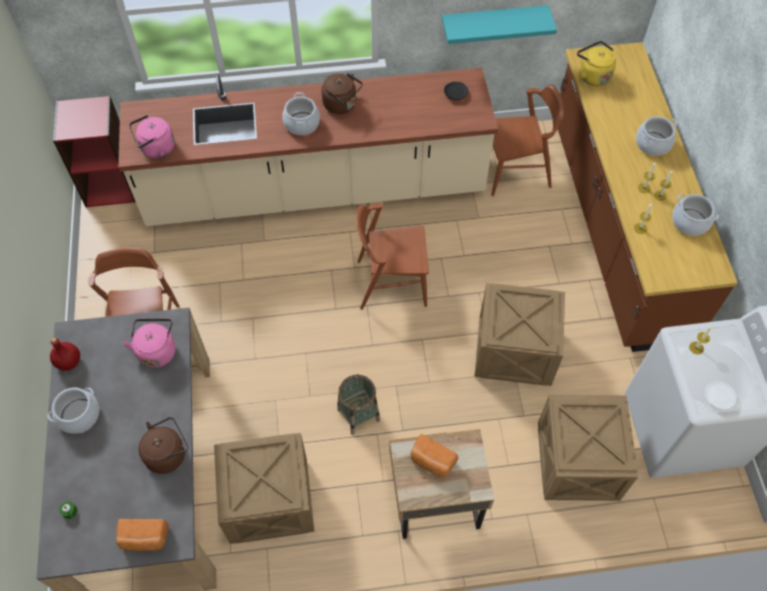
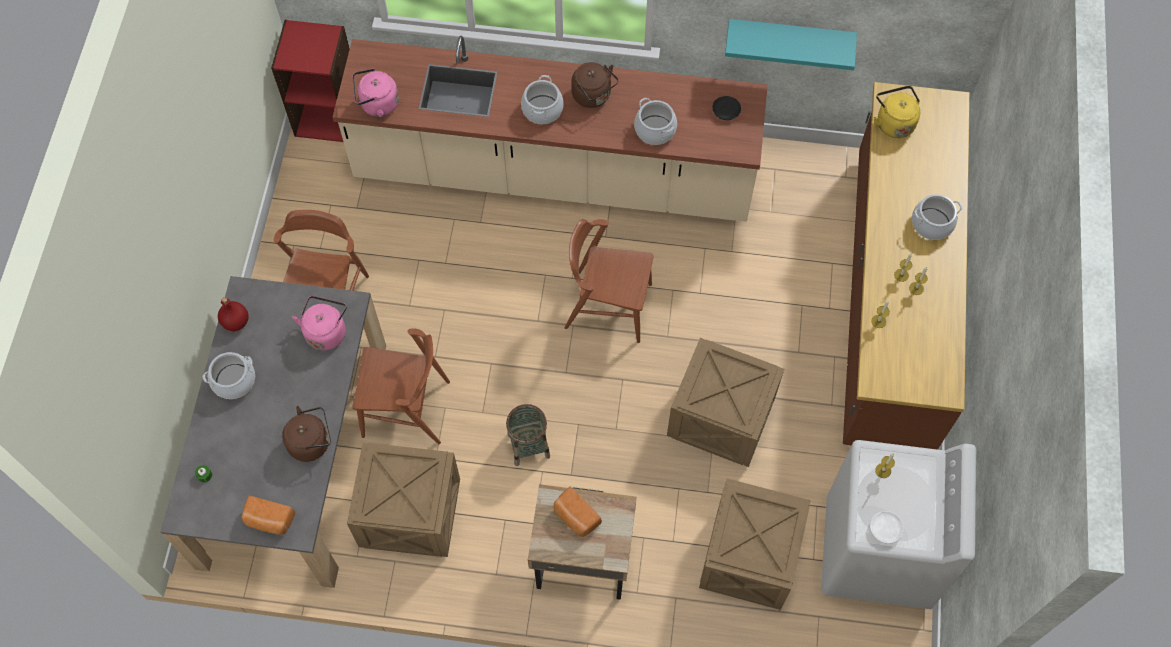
camera: 15 degrees right, 5 degrees up
brown chair [491,84,564,196] -> brown chair moved to [352,328,450,444]
cooking pot [672,194,719,236] -> cooking pot moved to [634,98,677,145]

